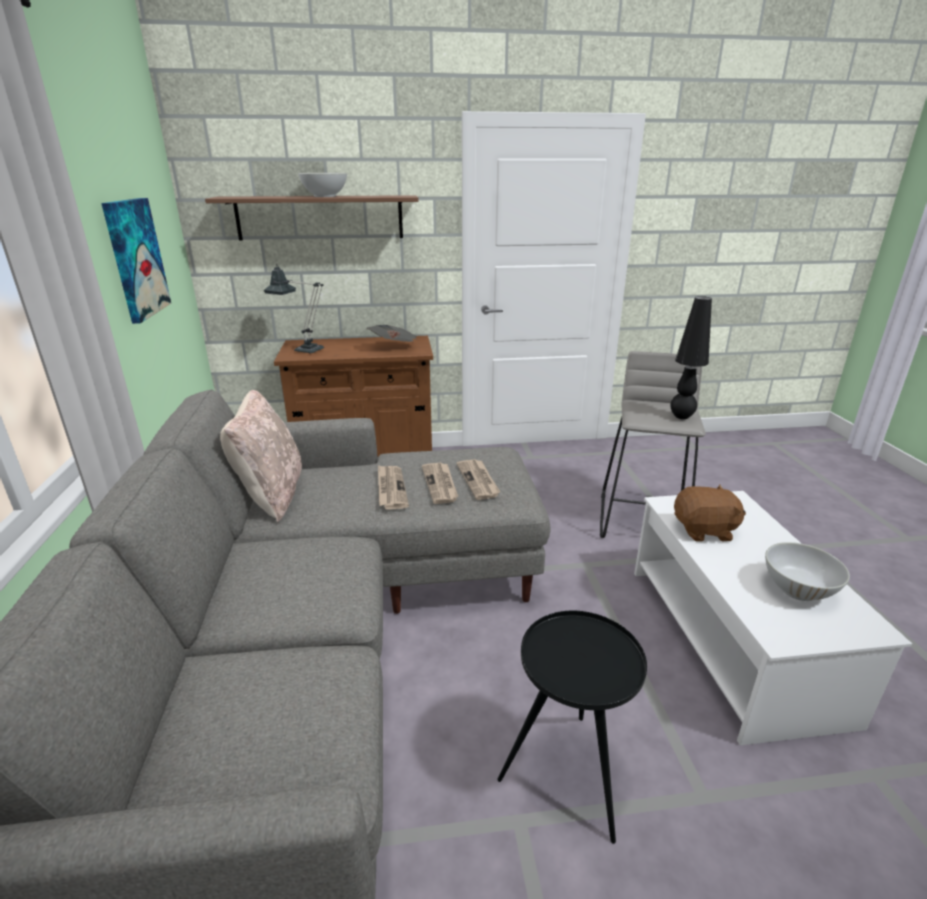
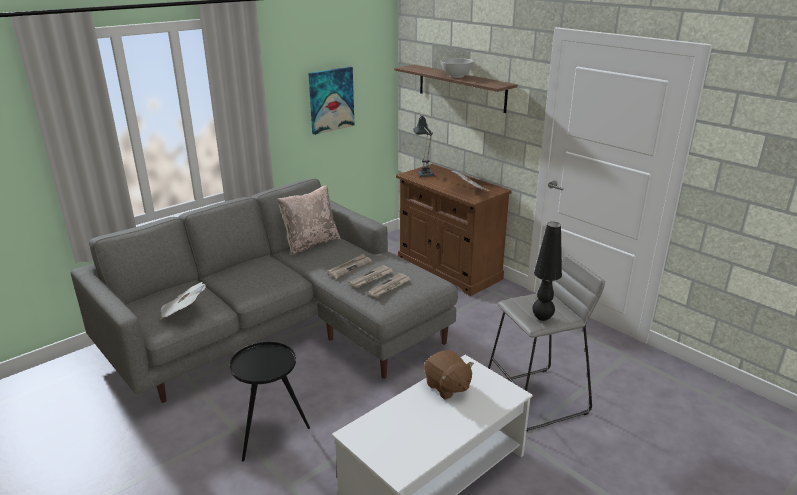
camera: 55 degrees right, 0 degrees up
white bowl [765,542,850,601] -> none
none -> newspaper [161,282,206,319]

